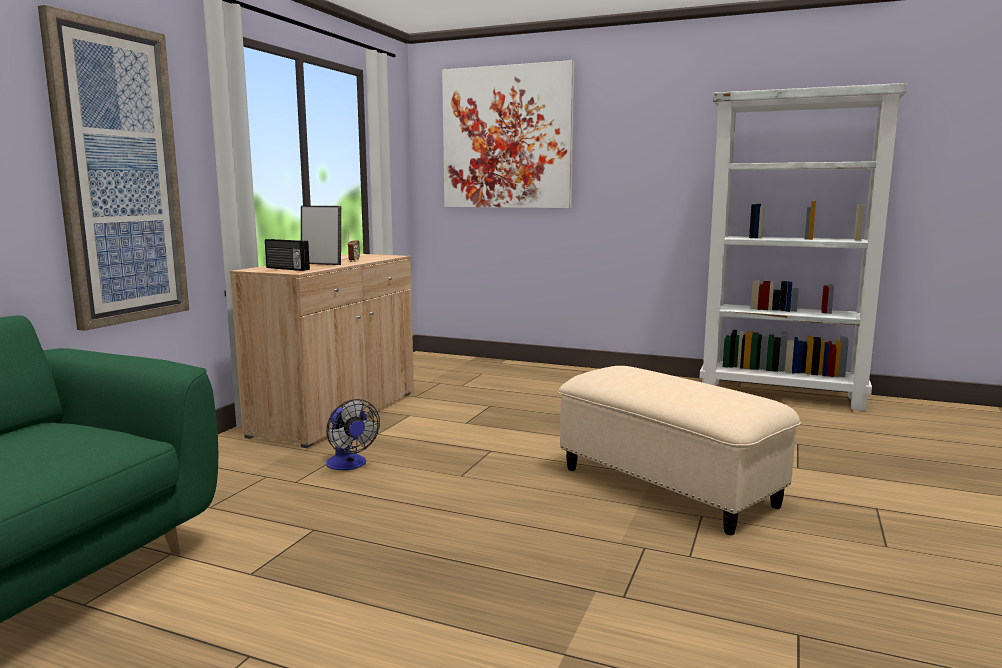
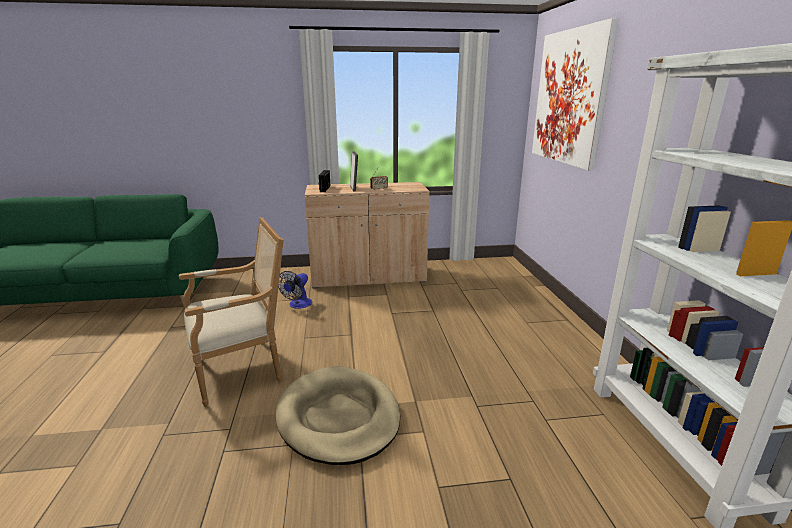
camera: 60 degrees right, 10 degrees up
picture [38,5,189,331] -> none
beige ottoman [558,366,801,535] -> beige dog bed [275,366,400,465]
none -> armchair [179,217,284,406]

